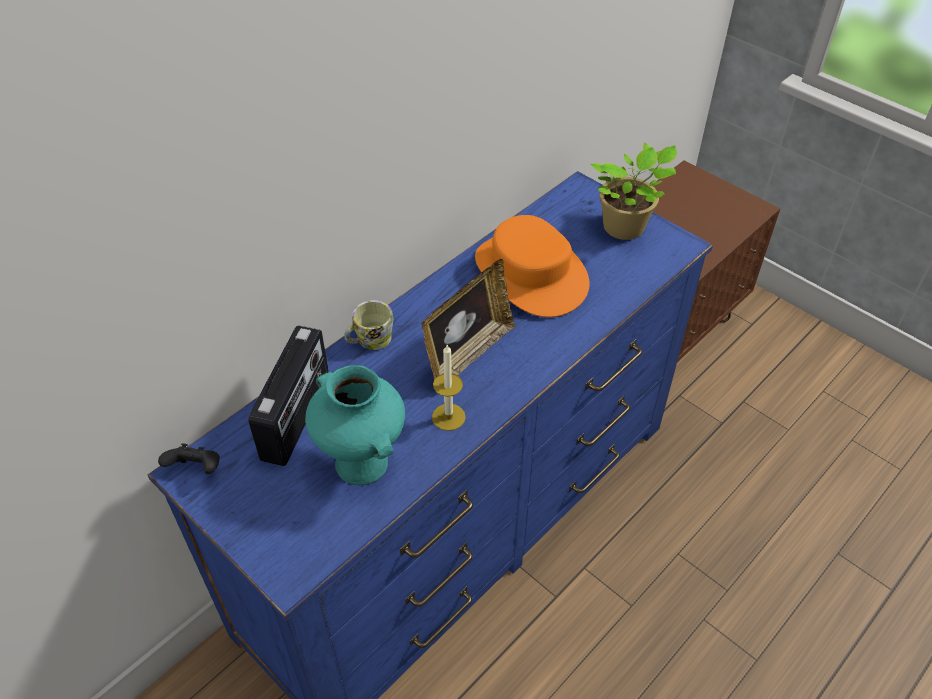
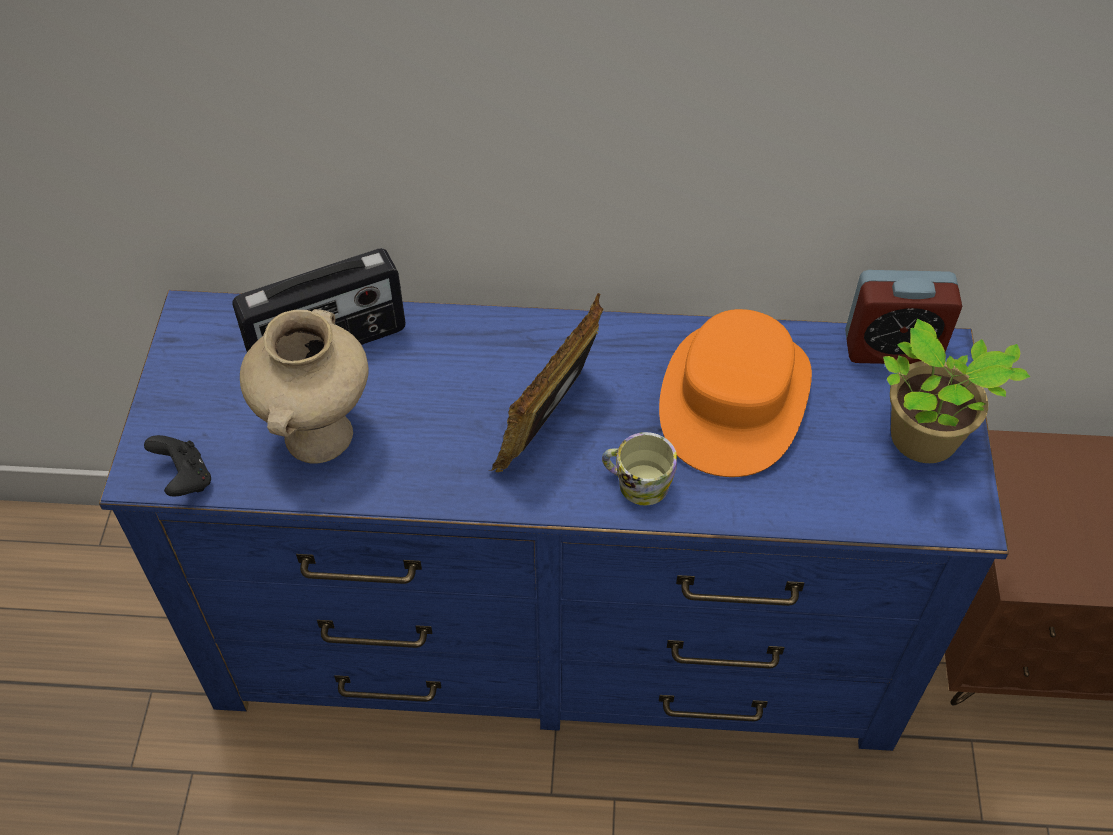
camera: 50 degrees right, 5 degrees up
black game controller [158,443,220,474] -> black game controller moved to [144,435,211,497]
turquoise vase [305,365,405,485] -> beige vase [240,309,369,464]
mug [344,300,393,350] -> mug moved to [602,432,677,506]
picture frame [421,259,515,380] -> picture frame turned 120 degrees clockwise [489,293,603,472]
candle [432,345,466,431] -> none
none -> alarm clock [845,270,962,364]

